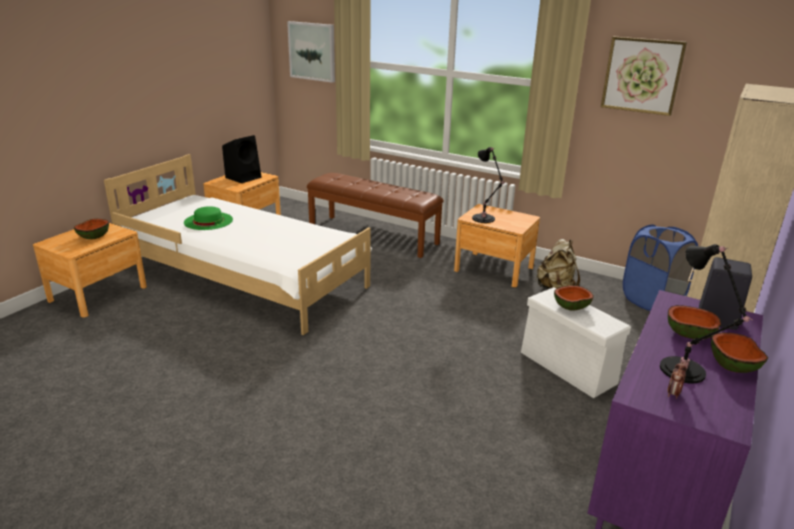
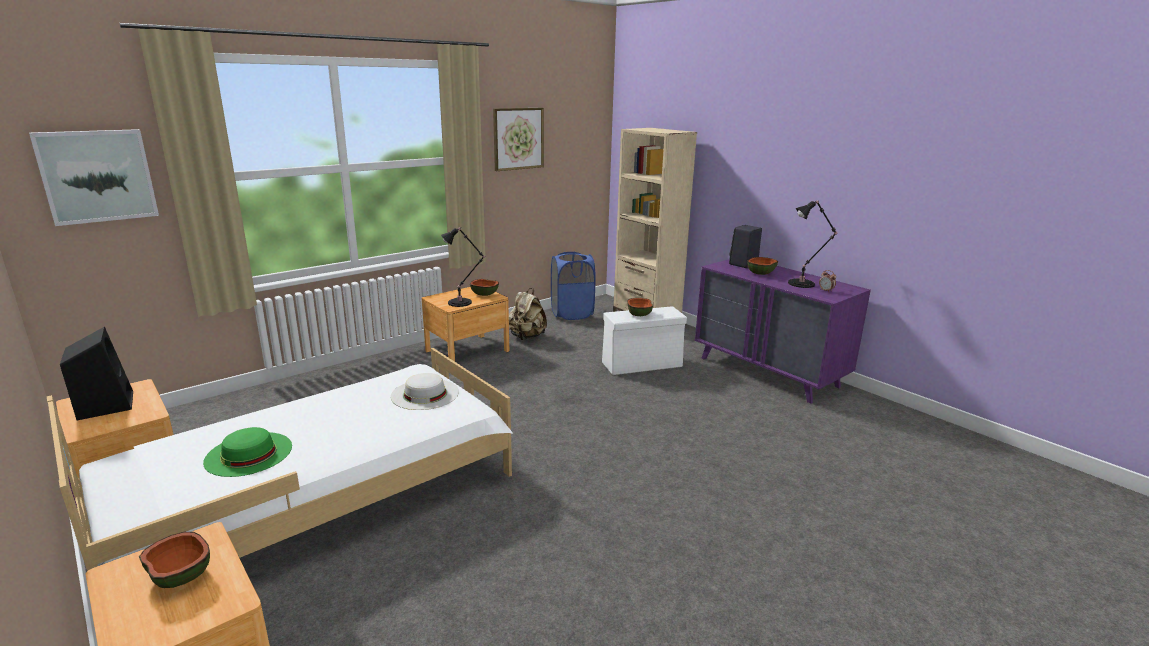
camera: 70 degrees left, 5 degrees down
brown bench [307,173,444,258] -> none
bowl [711,333,768,373] -> bowl moved to [470,279,499,296]
none -> white hat [391,373,459,410]

